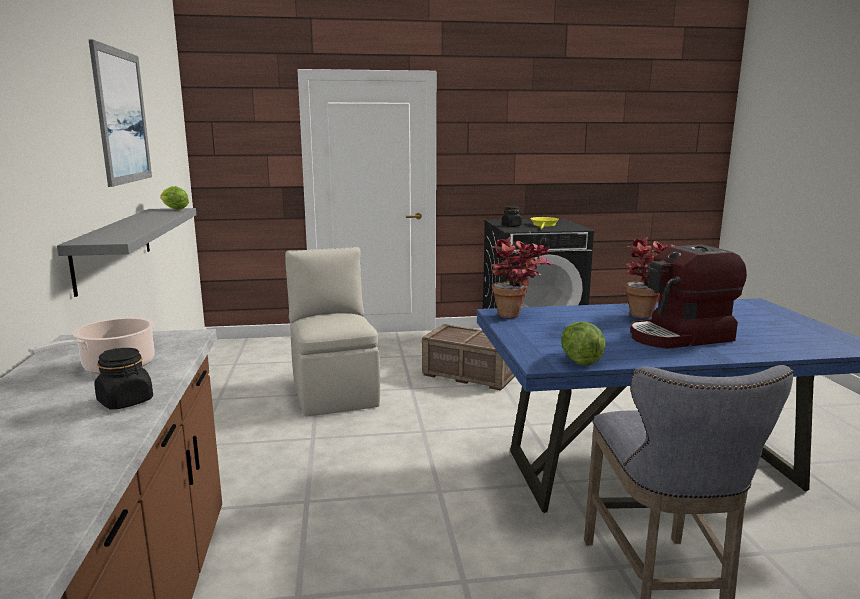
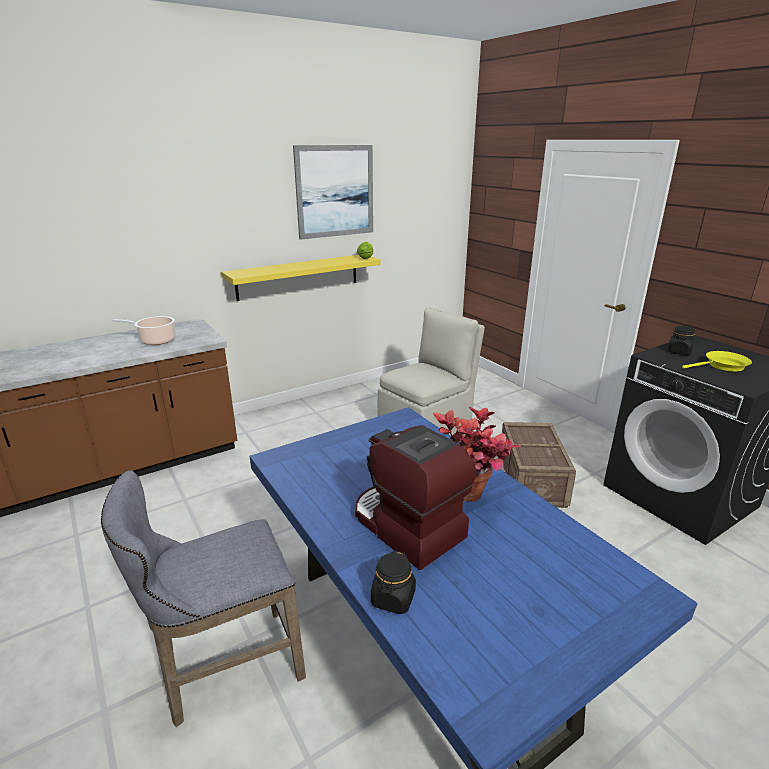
camera: 65 degrees right, 10 degrees up
grey shelf [57,208,196,297] -> yellow shelf [221,255,381,301]
black jar [94,348,153,410] -> black jar moved to [371,550,416,614]
potted plant [491,237,552,318] -> none
lettuce [561,321,605,366] -> none

